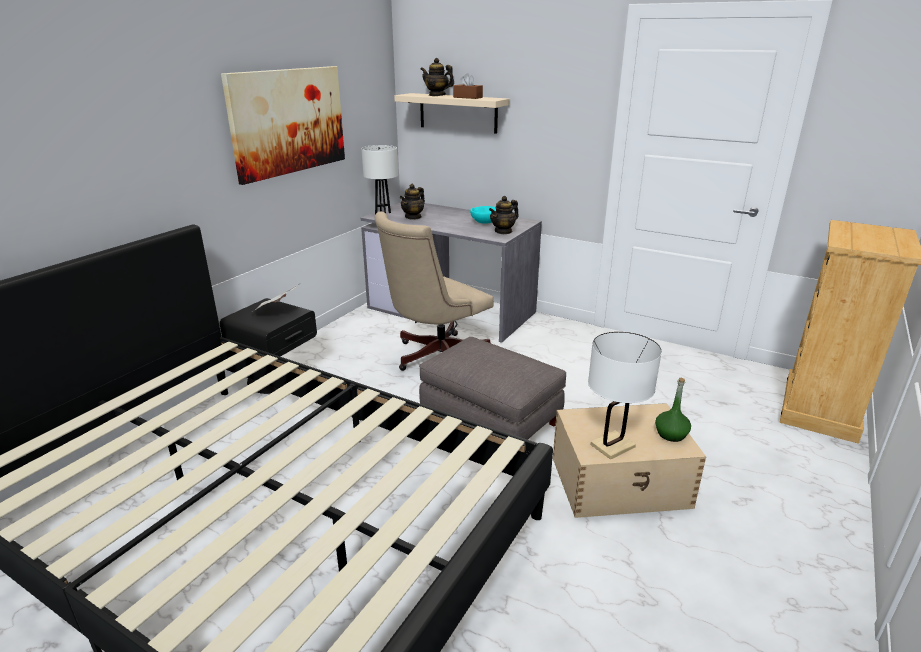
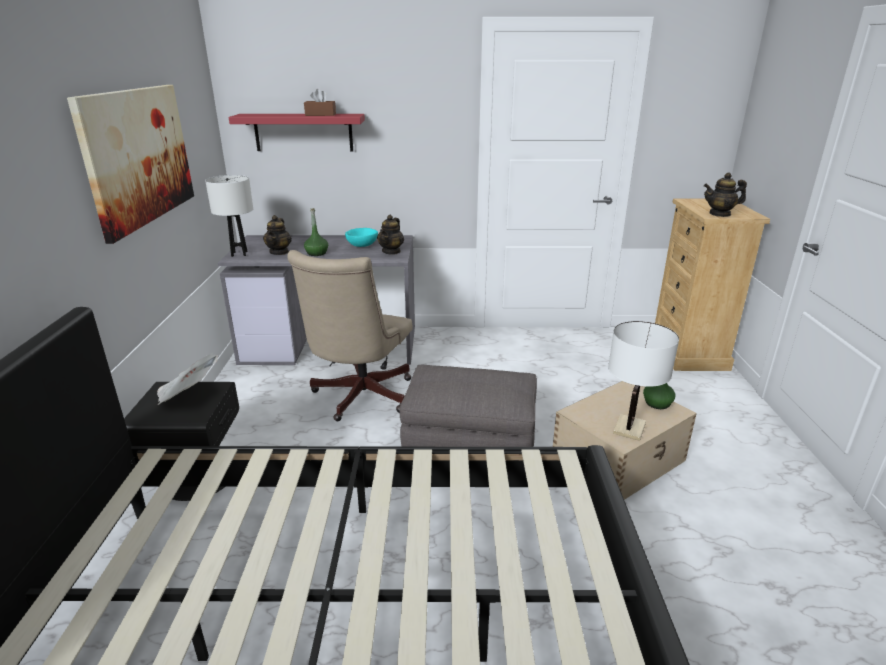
camera: 30 degrees left, 0 degrees up
beige shelf [394,93,510,134] -> red shelf [229,114,365,151]
teapot [421,58,454,96] -> teapot moved to [704,173,747,217]
none -> green bottle [304,208,328,256]

